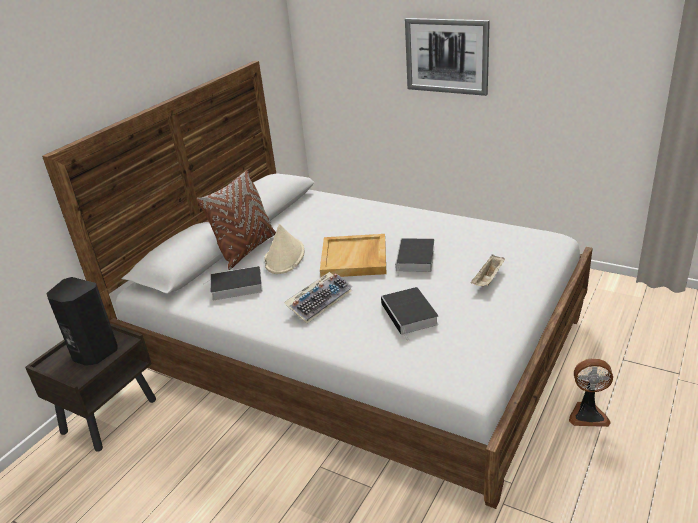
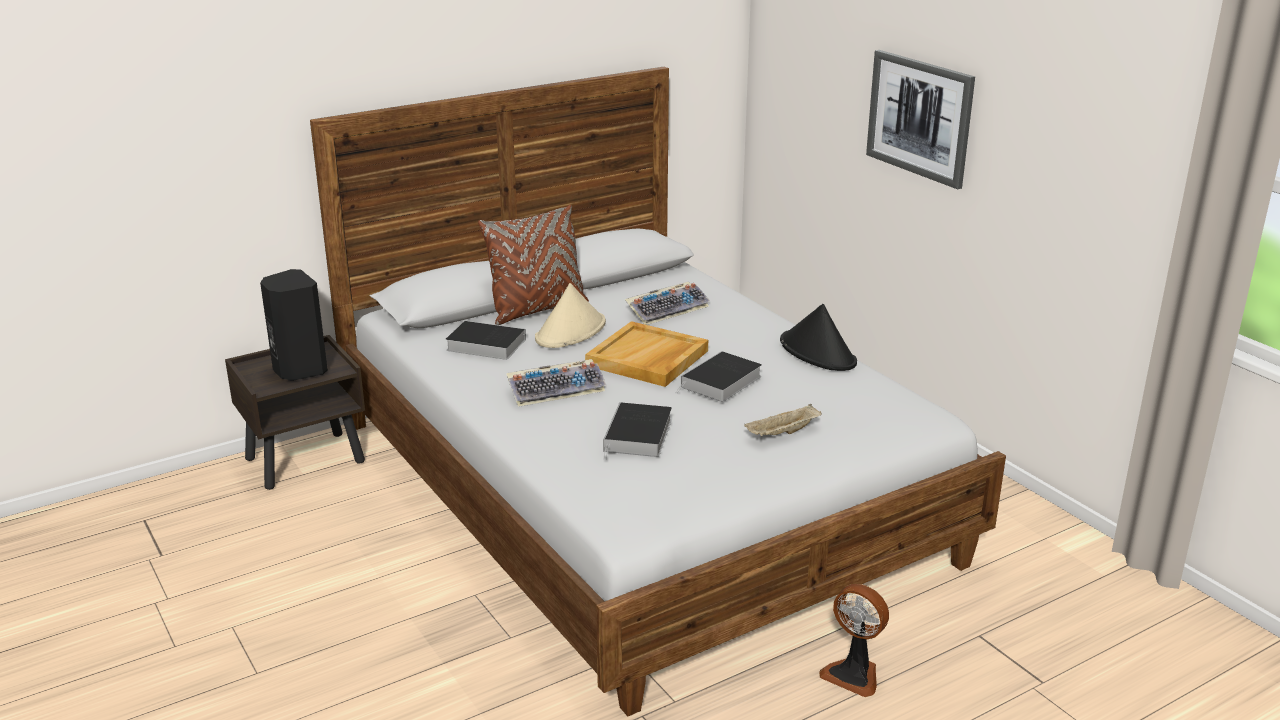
camera: 25 degrees right, 5 degrees down
none -> keyboard [625,282,710,325]
none -> black hat [780,304,857,371]

